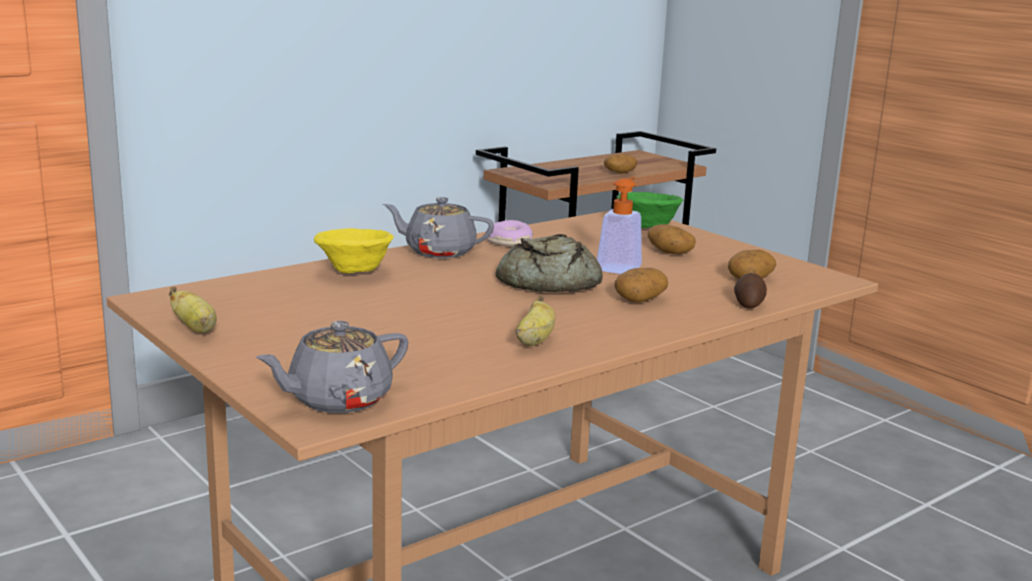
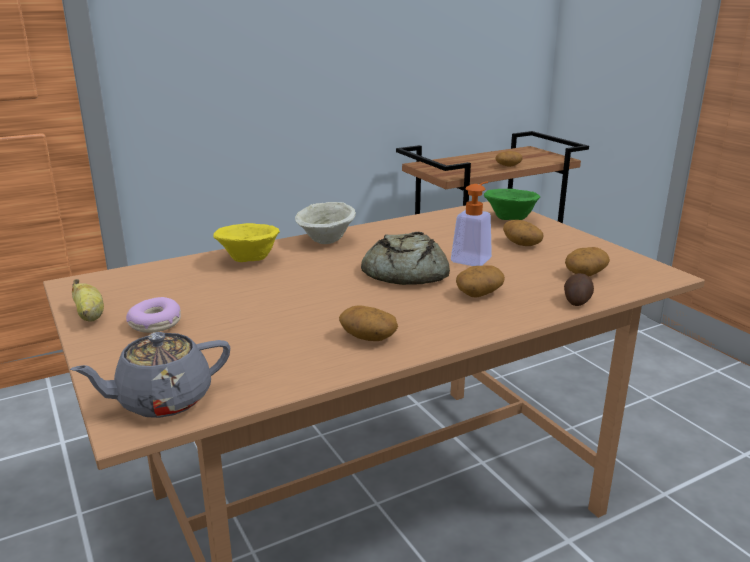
camera: 10 degrees right, 5 degrees up
grey teapot [383,197,494,258] -> beige bowl [295,202,356,244]
donut [486,220,533,247] -> donut moved to [126,297,181,333]
banana [516,296,555,346] -> potato [339,305,398,341]

